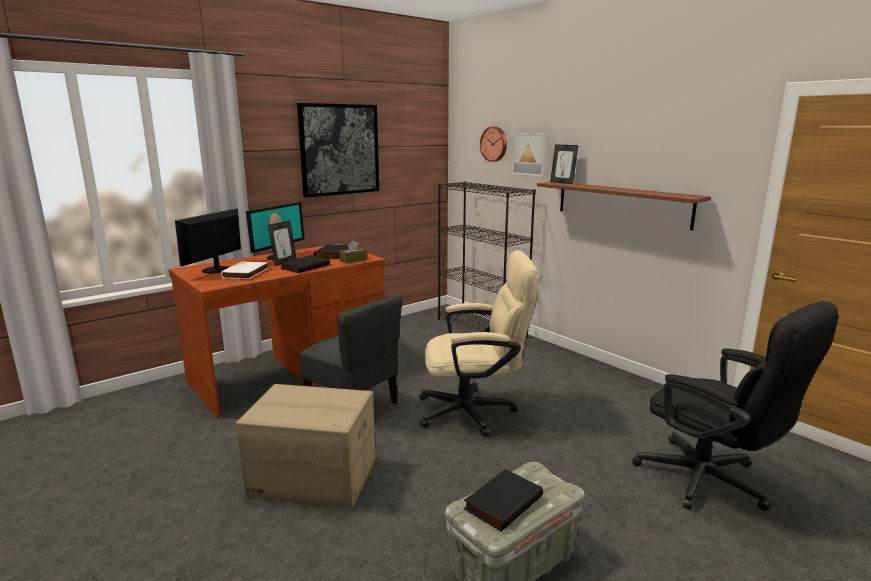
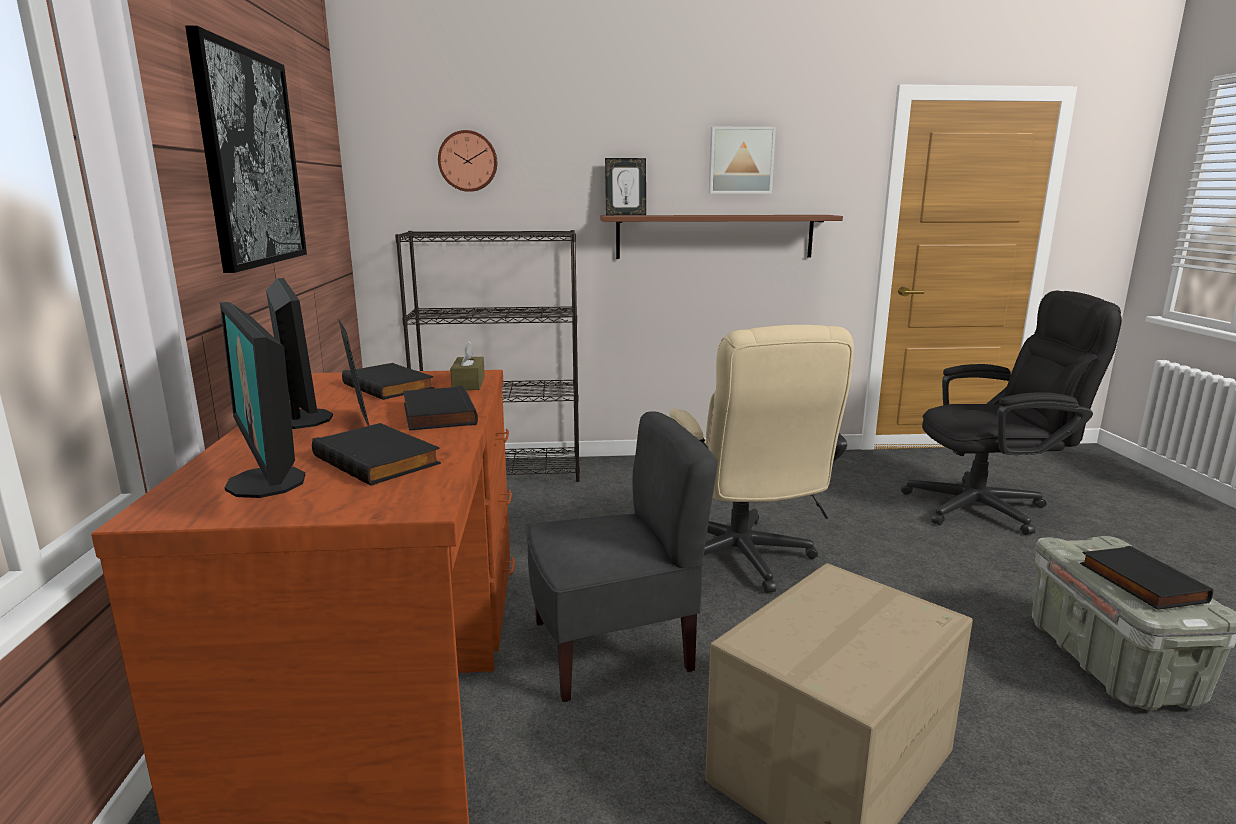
camera: 55 degrees left, 0 degrees up
white book [221,261,268,279] -> black book [312,423,441,486]
beige office chair [419,250,539,437] -> beige office chair turned 135 degrees clockwise [670,325,854,593]
picture [512,133,548,177] -> picture moved to [709,127,776,194]

